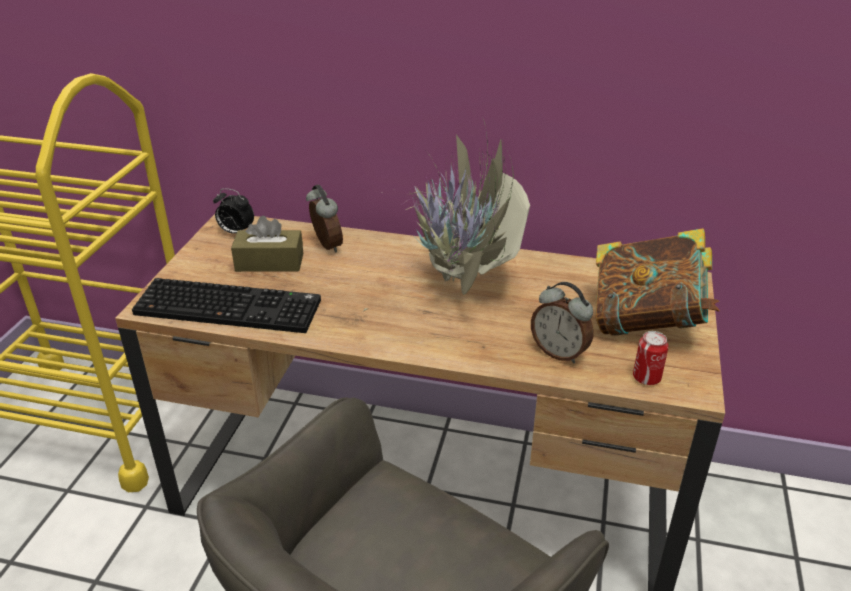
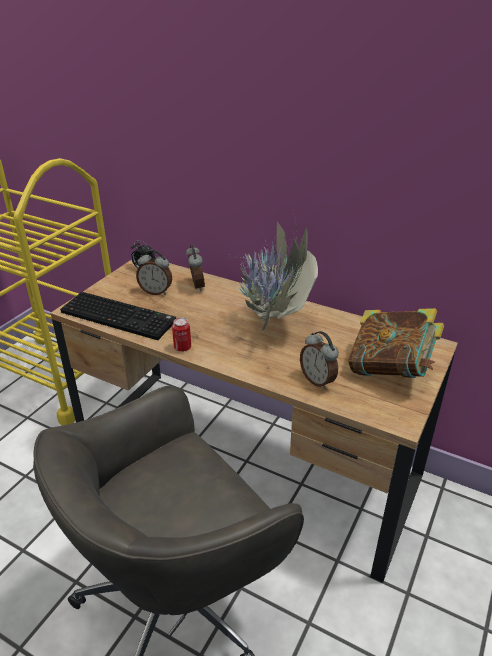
camera: 15 degrees right, 0 degrees up
brown tissue box [231,216,303,272] -> alarm clock [136,250,172,295]
can [633,331,668,385] -> can moved to [172,318,191,352]

